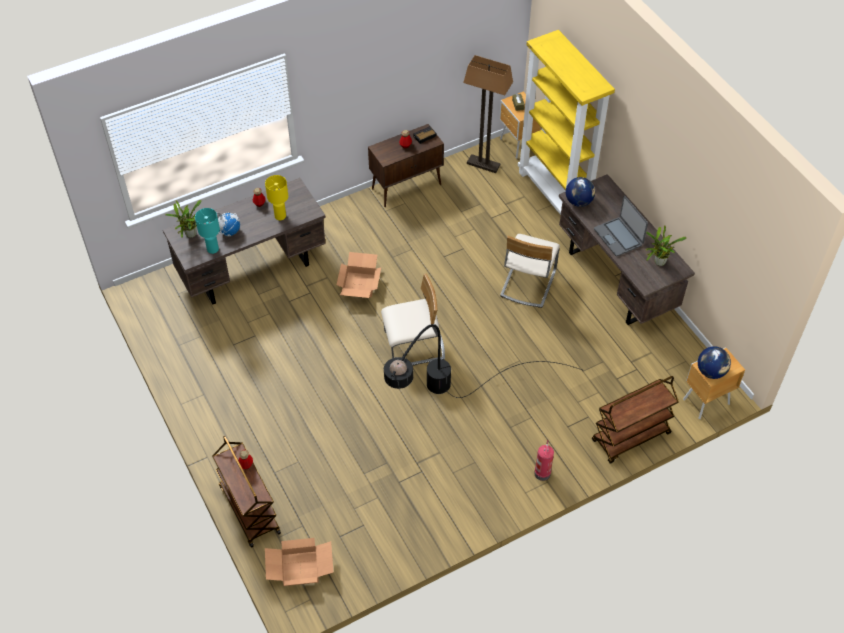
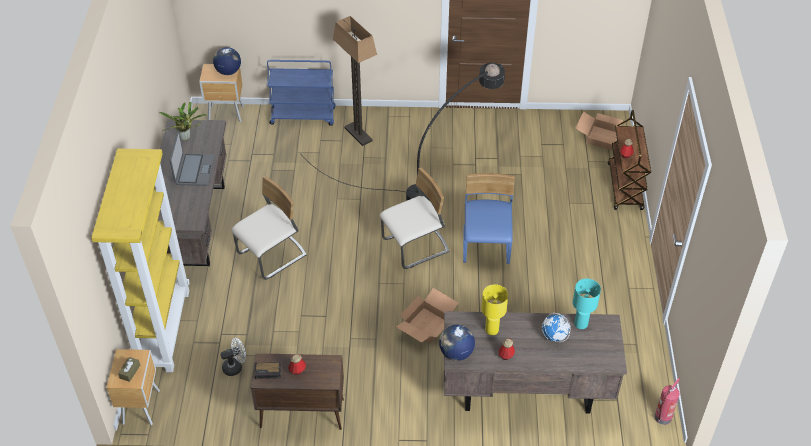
camera: 150 degrees left, 5 degrees down
potted plant [165,200,202,238] -> none
beige chair [381,273,445,365] -> beige chair turned 135 degrees clockwise [380,168,449,269]
floor lamp [463,55,513,173] -> floor lamp moved to [333,16,377,146]
fire extinguisher [534,440,554,481] -> fire extinguisher moved to [655,378,680,425]
globe [566,177,595,207] -> globe moved to [439,325,475,361]
brown cart [592,376,679,464] -> blue cart [267,60,336,126]
none -> white fan [220,338,246,376]
none -> blue chair [463,173,515,264]

